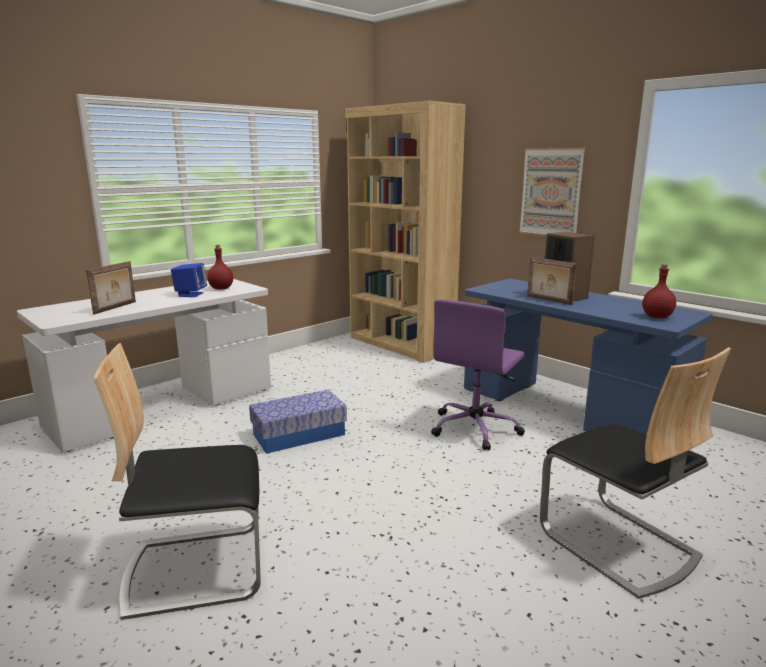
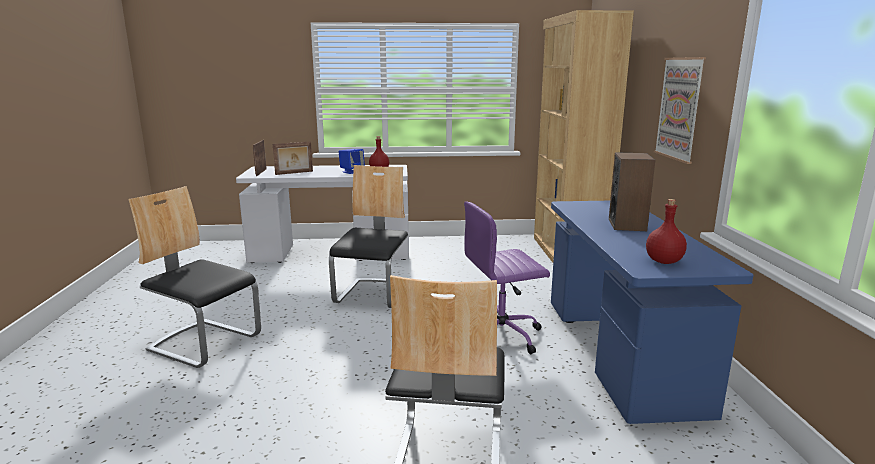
camera: 40 degrees right, 0 degrees up
storage box [249,389,347,454] -> chair [329,165,408,308]
picture frame [527,257,577,305] -> picture frame moved to [253,140,267,176]

